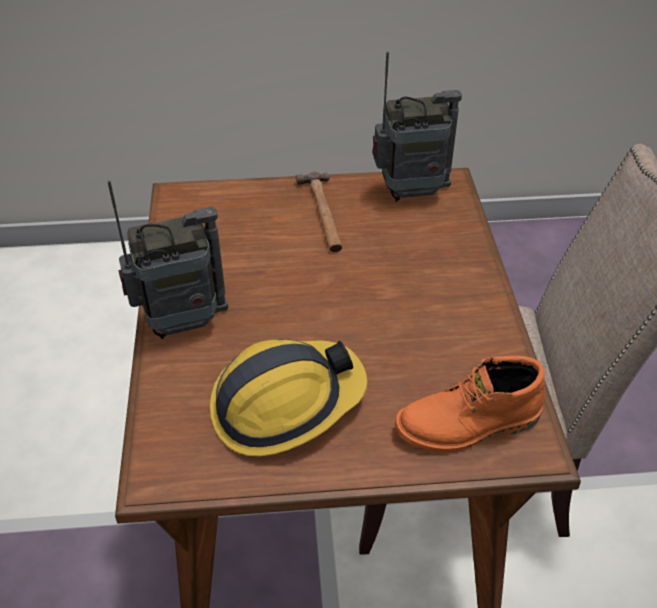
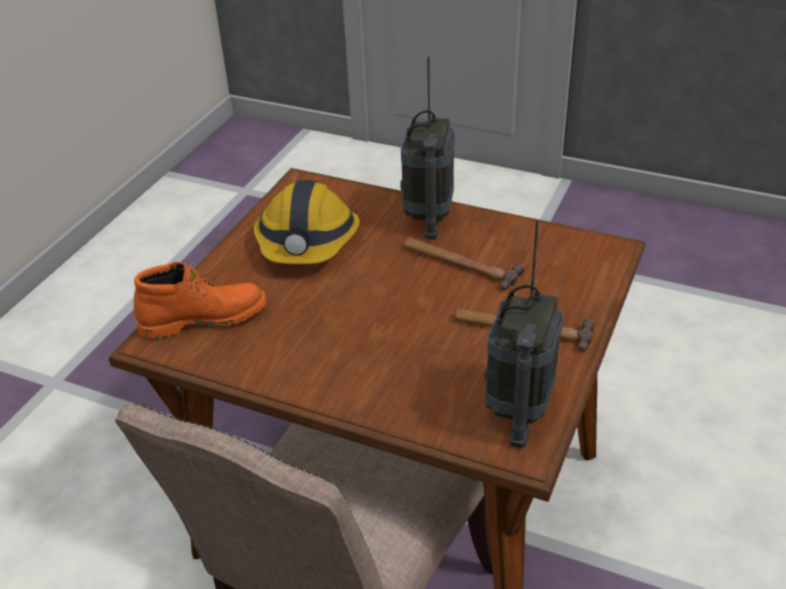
camera: 120 degrees right, 5 degrees down
orange boot [395,356,545,452] -> orange boot turned 60 degrees clockwise [134,262,266,339]
none -> hammer [403,238,525,290]

